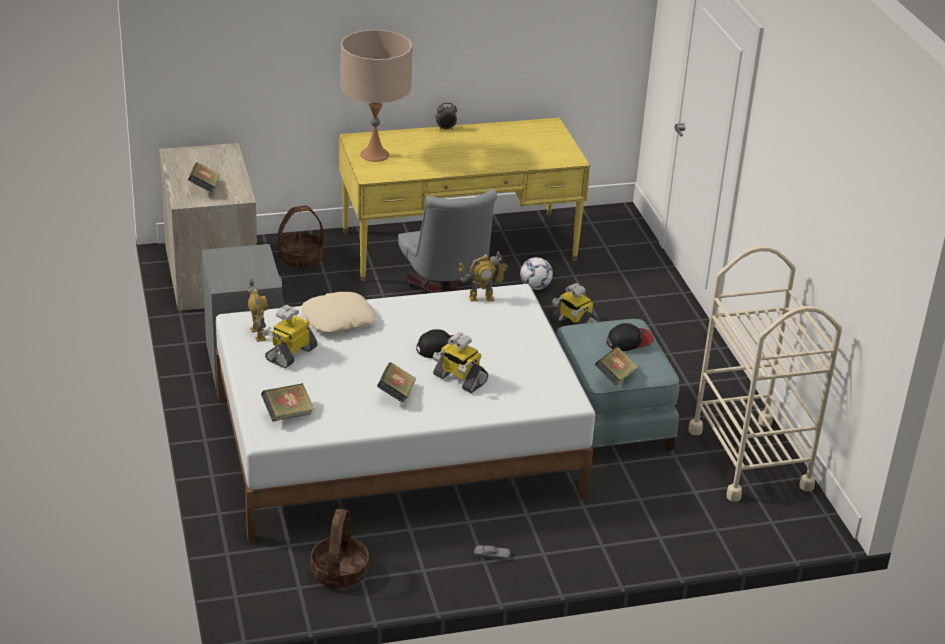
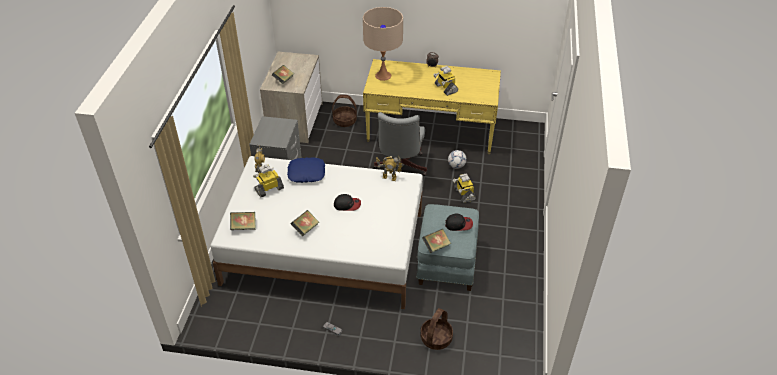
camera: 25 degrees right, 10 degrees up
beige pillow [302,292,376,333] -> blue pillow [287,158,325,183]
basket [310,509,369,588] -> basket moved to [421,308,453,350]
toy robot [433,332,488,393] -> toy robot moved to [434,66,458,95]
beige cart [688,246,842,501] -> none

